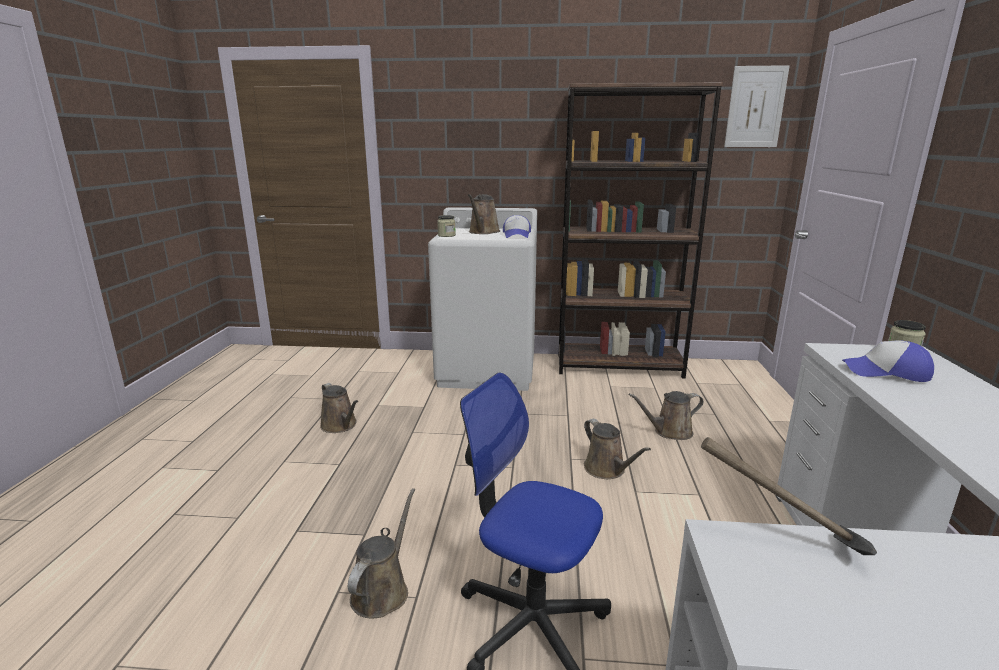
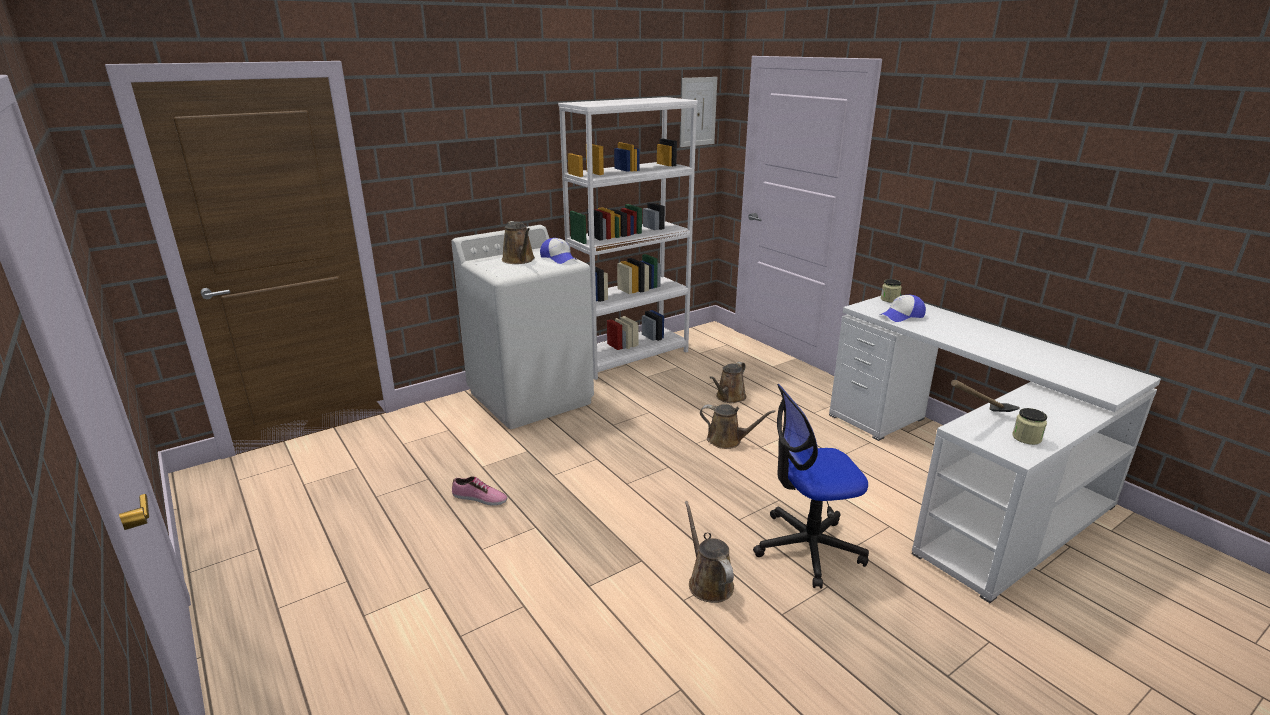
camera: 40 degrees left, 5 degrees up
brown watering can [320,383,358,433] -> shoe [452,476,507,506]
jar [437,215,456,237] -> jar moved to [1012,408,1047,445]
brown bookcase [558,82,723,378] -> white bookcase [558,97,698,380]

